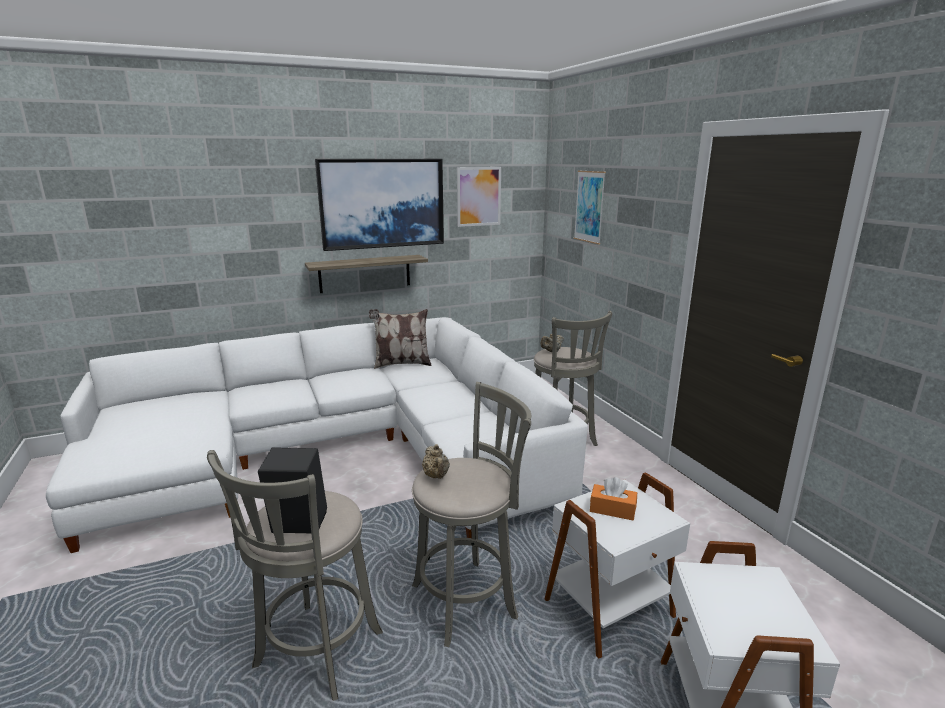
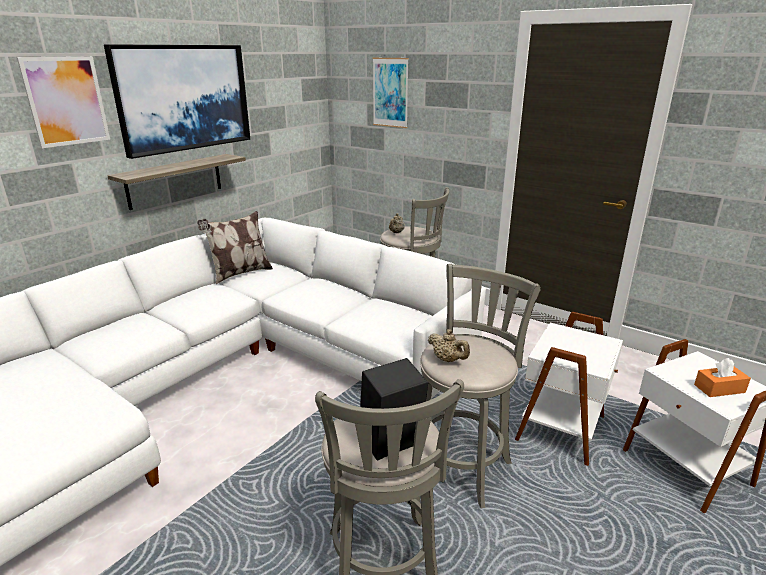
camera: 30 degrees left, 5 degrees up
picture [457,167,501,227] -> picture moved to [17,56,110,148]
orange tissue box [590,477,637,521] -> orange tissue box moved to [694,358,751,397]

